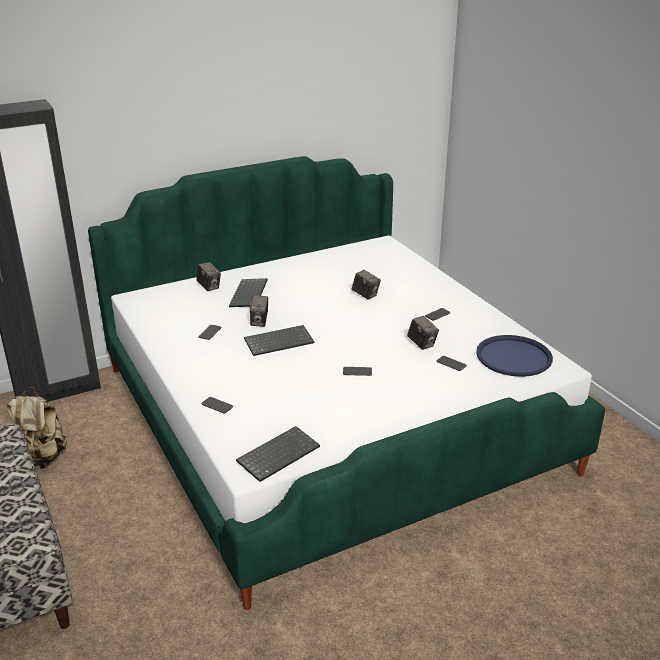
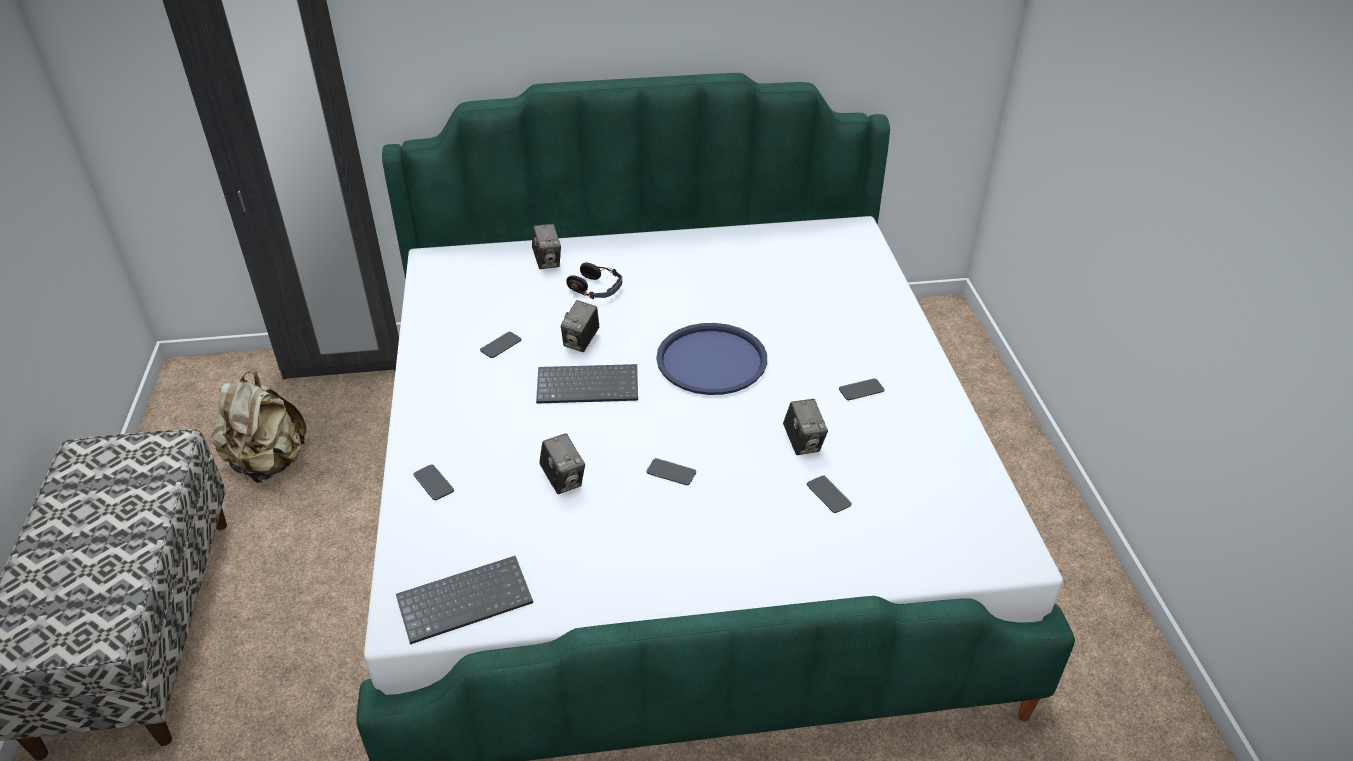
camera: 20 degrees right, 10 degrees up
keyboard [229,278,268,307] -> headphones [566,262,622,299]
camera [352,270,381,300] -> camera moved to [539,433,585,494]
blue tray [476,335,553,377] -> blue tray moved to [656,323,767,395]

